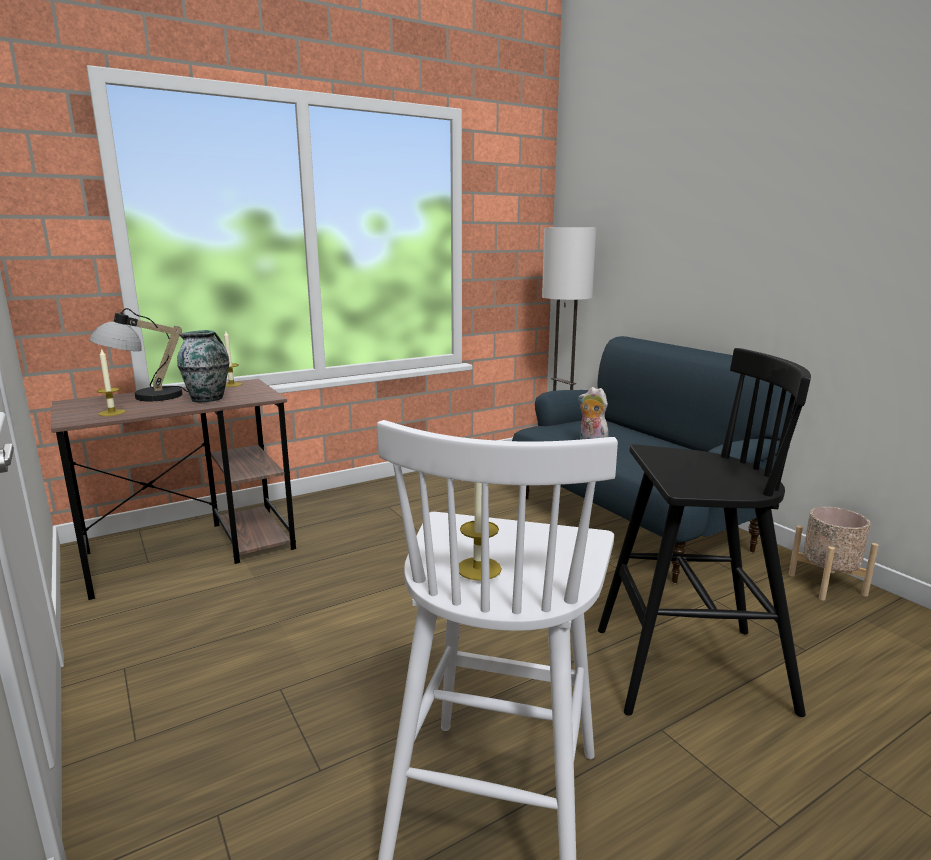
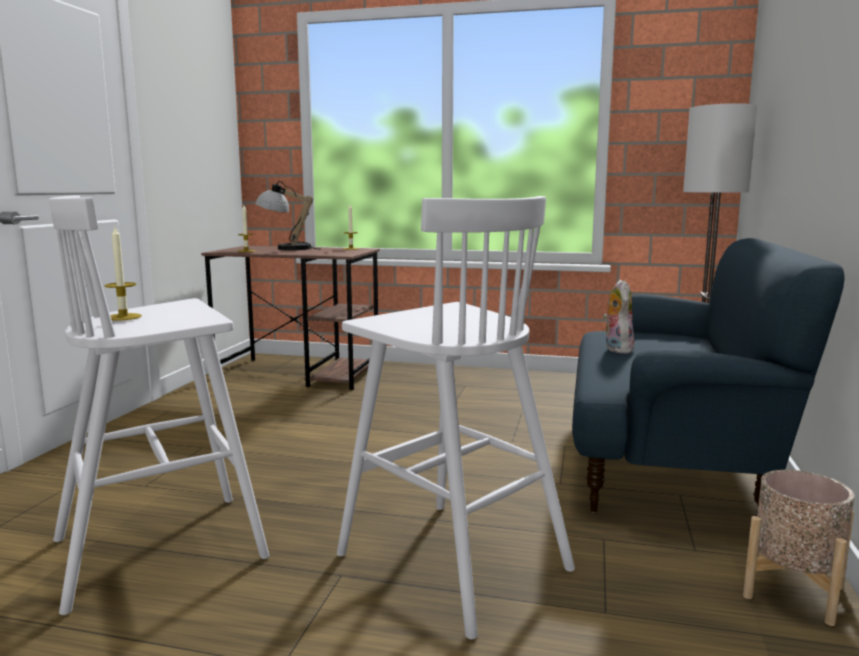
camera: 45 degrees right, 5 degrees down
vase [177,330,230,402] -> none
black stool [598,348,811,717] -> white stool [337,196,575,639]

